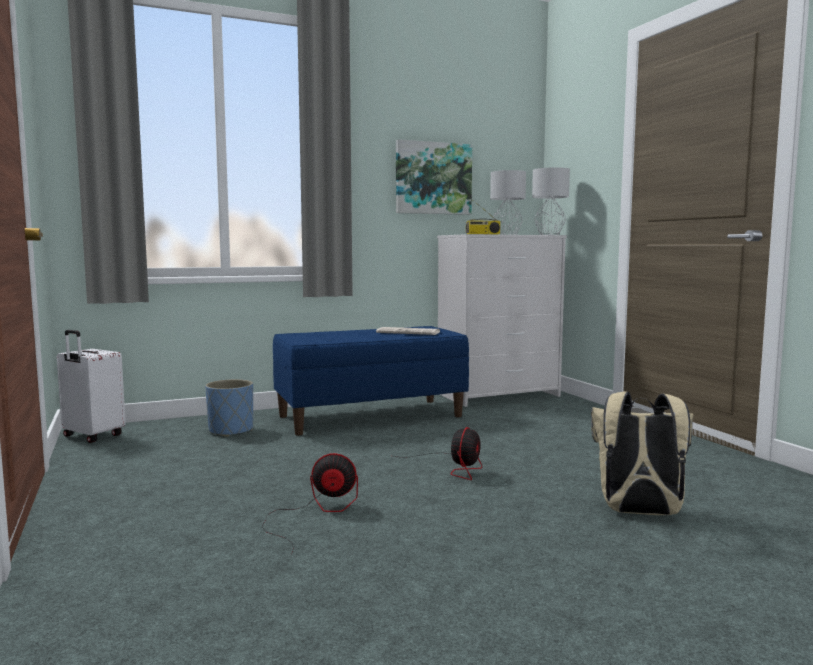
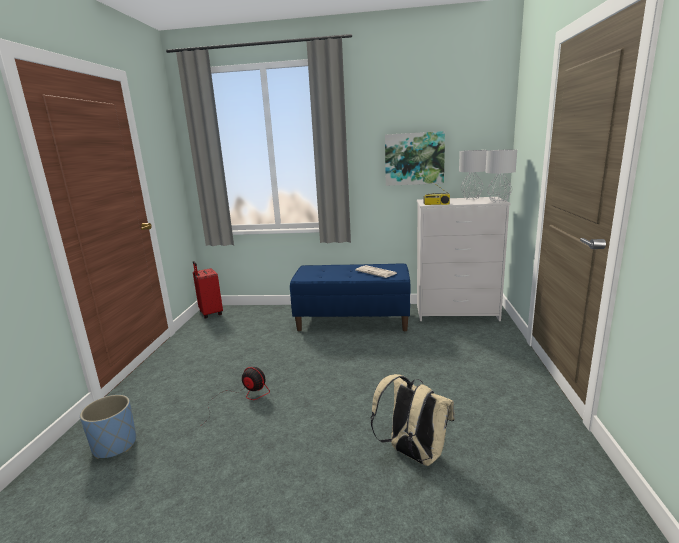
camera: 30 degrees right, 10 degrees up
white suitcase [57,330,126,443] -> red suitcase [193,261,223,318]
blue planter [205,379,253,437] -> blue planter moved to [80,395,136,459]
fan [394,427,482,480] -> none

